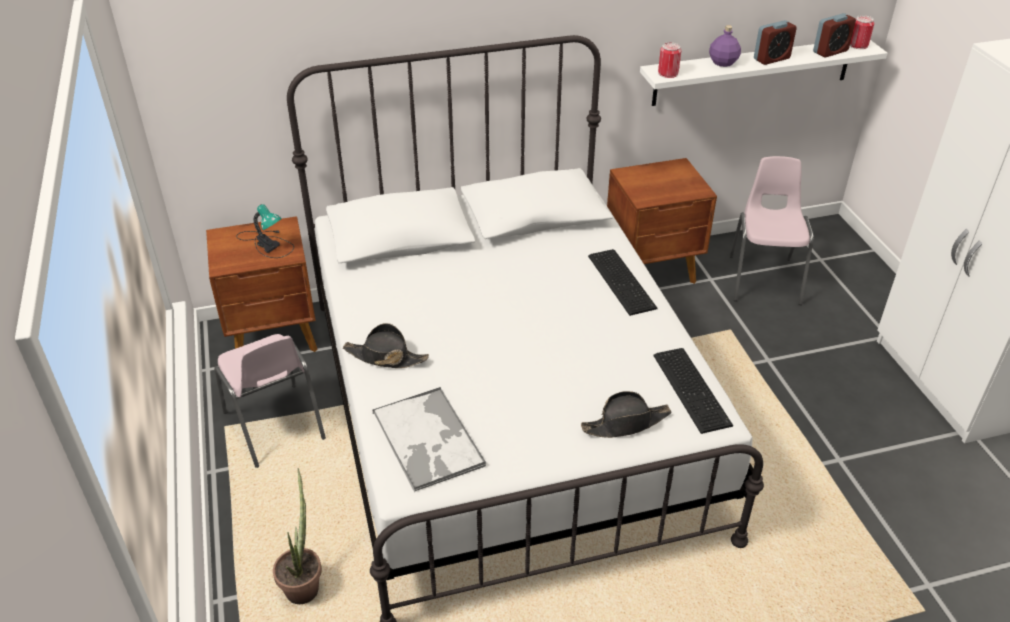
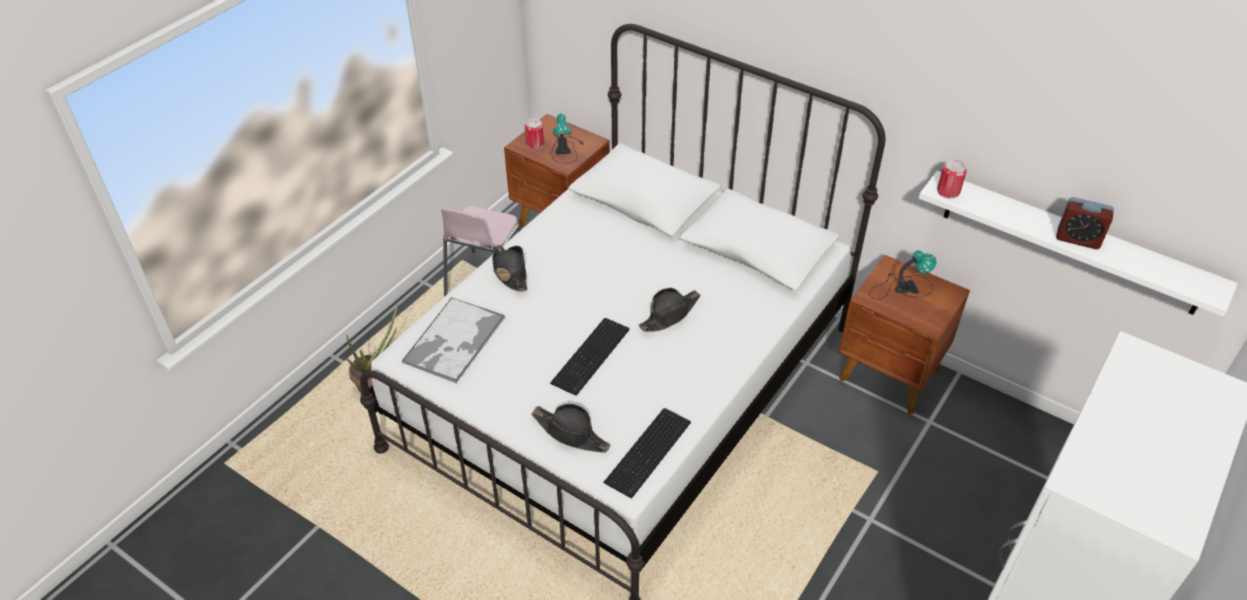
camera: 50 degrees right, 5 degrees up
keyboard [588,249,658,316] -> keyboard moved to [550,318,630,396]
purple bottle [709,25,741,67] -> none
pink chair [730,156,814,305] -> none
alarm clock [813,13,856,58] -> none
can [850,15,874,49] -> can moved to [525,118,544,149]
none -> black hat [639,288,700,332]
none -> table lamp [869,250,937,300]

